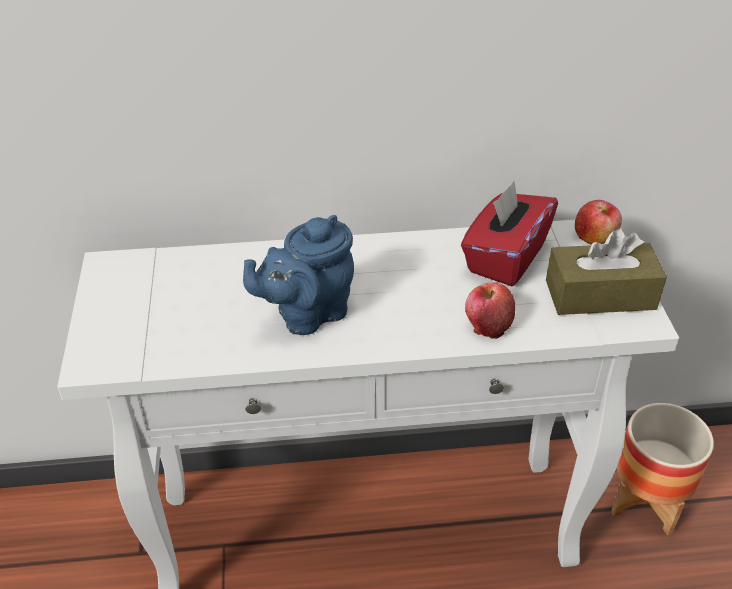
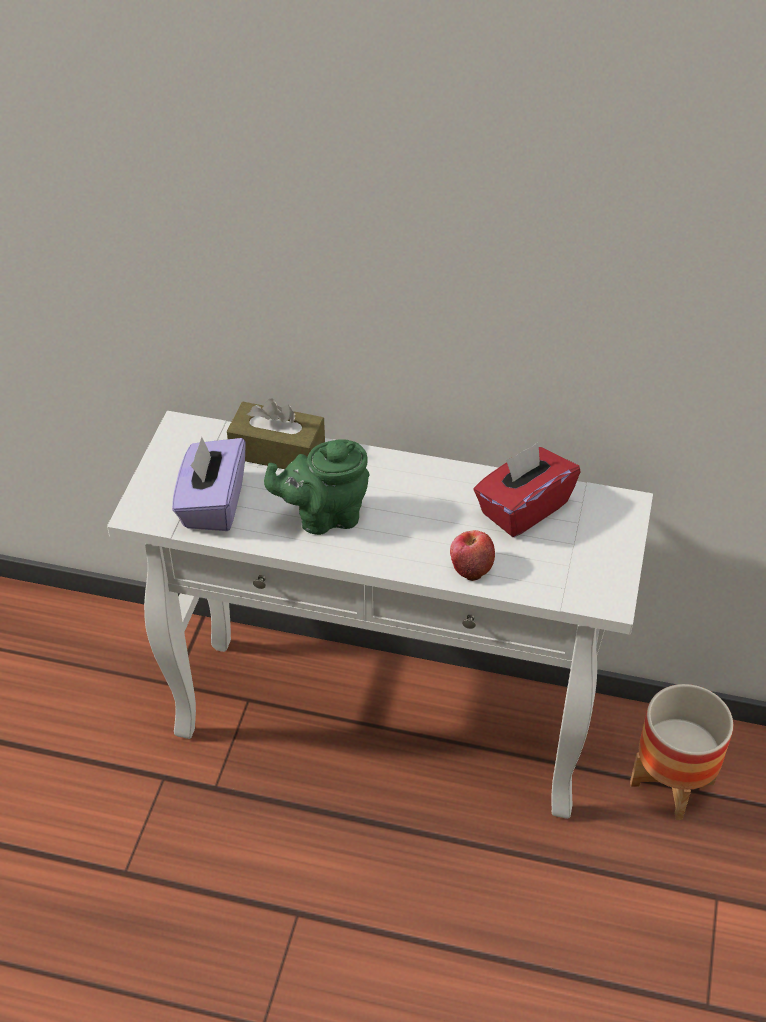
camera: 20 degrees right, 5 degrees up
blue teapot [243,215,354,335] -> green teapot [264,440,369,535]
brown tissue box [546,229,667,315] -> brown tissue box moved to [227,398,325,469]
apple [575,200,622,245] -> none
none -> purple tissue box [172,437,246,531]

